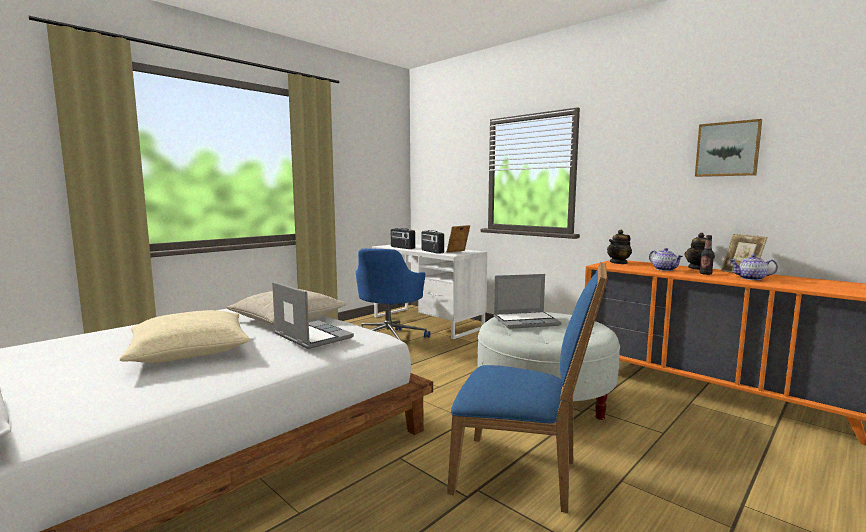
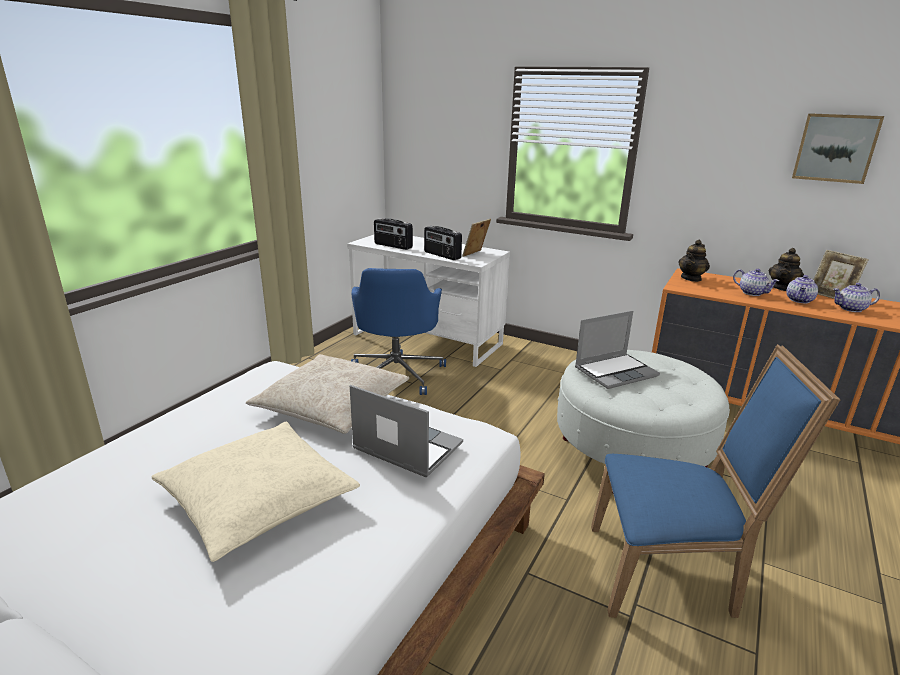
camera: 15 degrees left, 15 degrees up
bottle [700,235,714,275] -> teapot [786,275,818,303]

